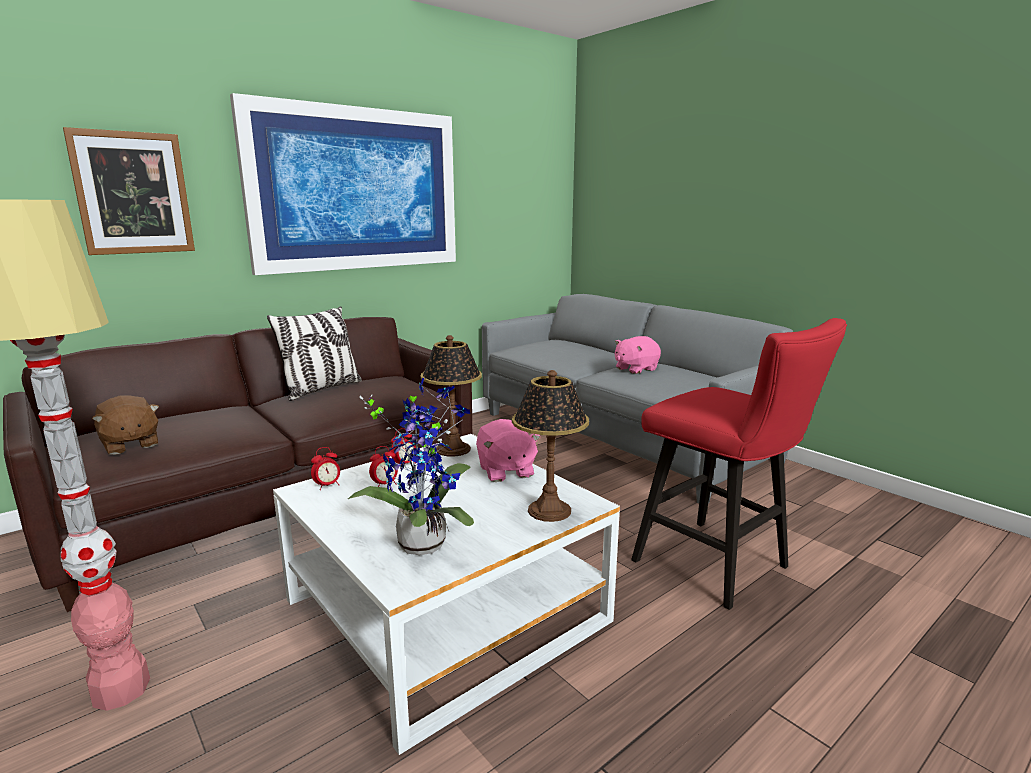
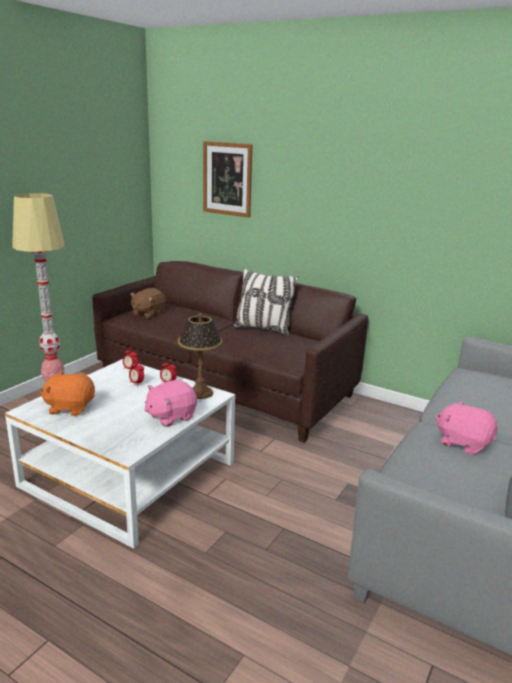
camera: 70 degrees right, 5 degrees up
picture [230,93,456,275] -> none
potted plant [348,378,474,555] -> orange plush toy [40,372,95,416]
table lamp [512,370,589,522] -> none
red stool [631,318,847,610] -> none

